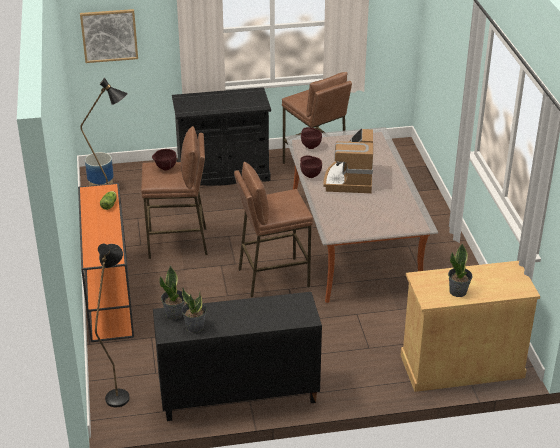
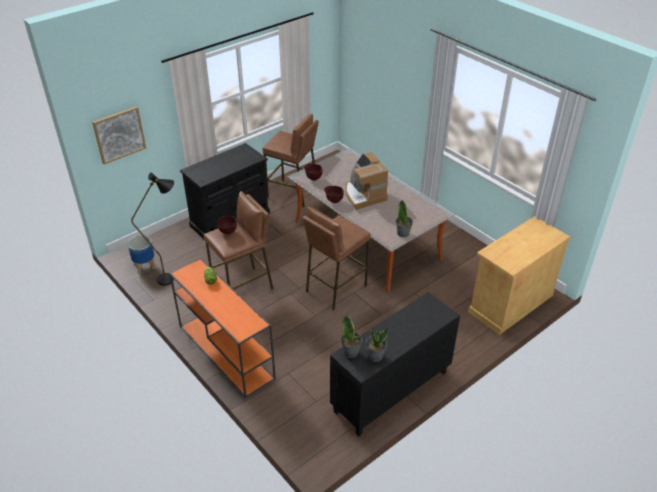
camera: 30 degrees left, 5 degrees up
black floor lamp [95,244,130,407] -> none
potted plant [448,243,472,297] -> potted plant moved to [396,200,413,237]

